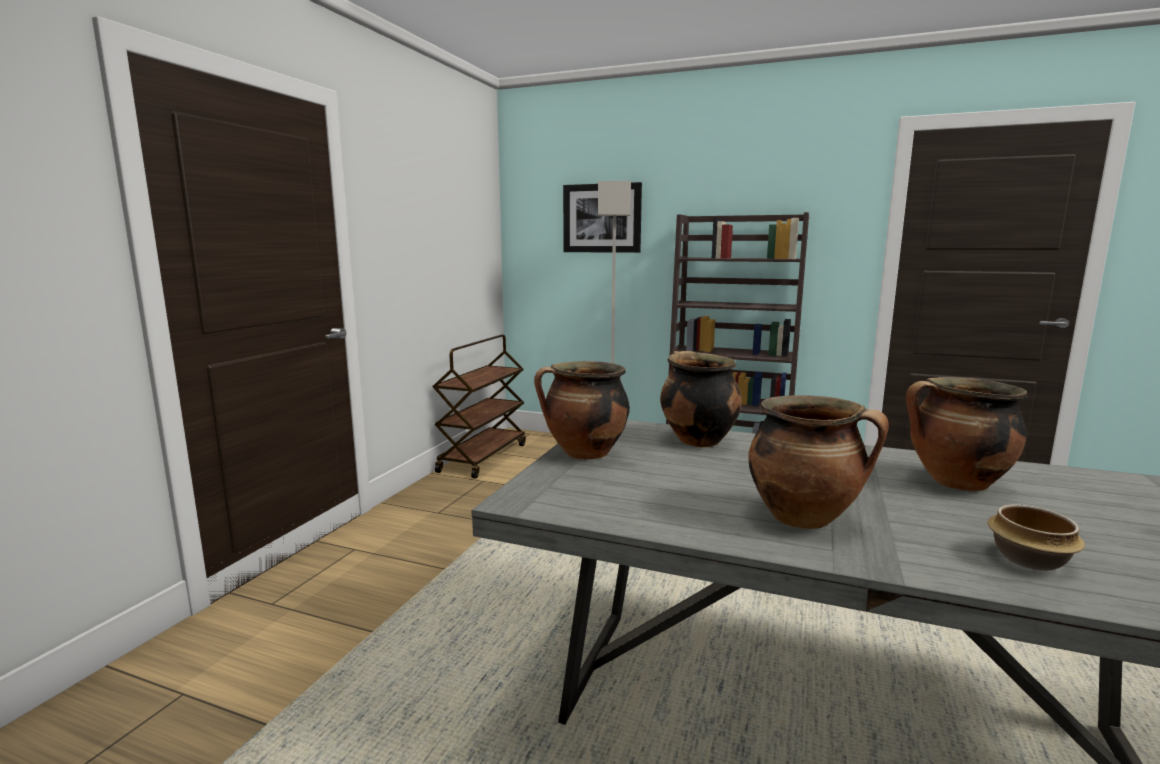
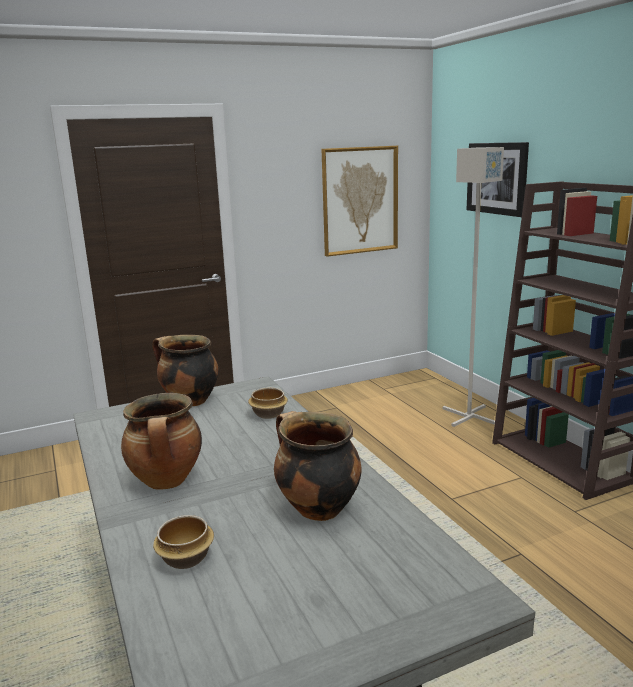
camera: 45 degrees right, 5 degrees up
brown cart [432,335,526,479] -> none
cooking pot [660,351,742,447] -> bowl [248,388,288,419]
none -> picture [321,146,398,257]

